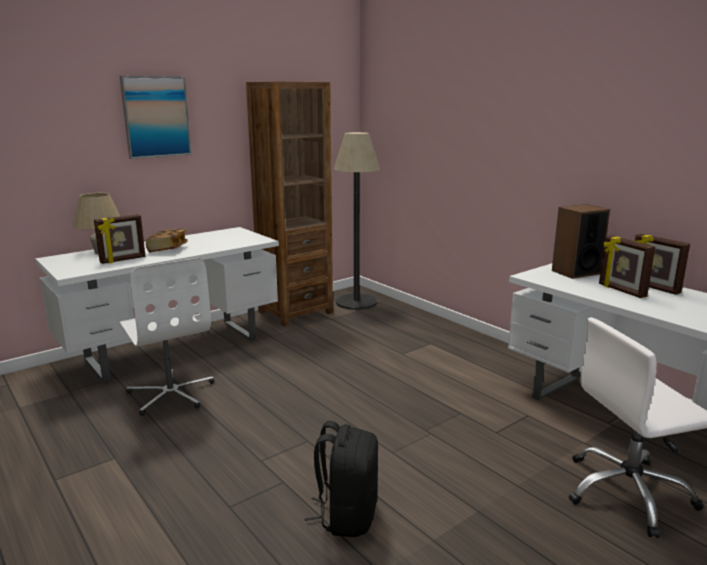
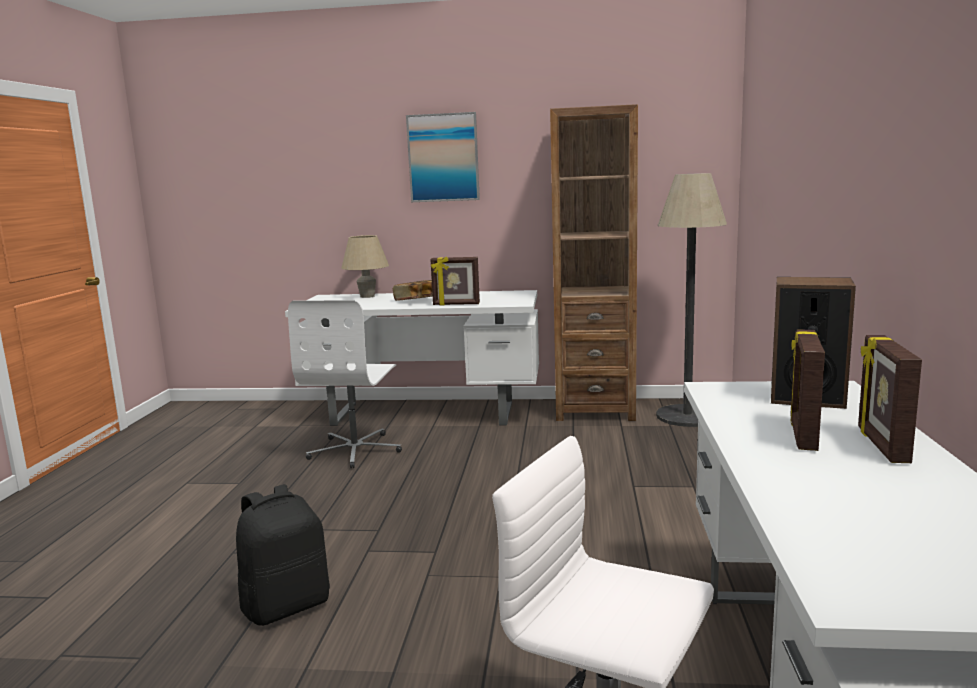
camera: 45 degrees right, 5 degrees down
picture frame [94,214,145,264] -> picture frame moved to [430,257,480,305]

